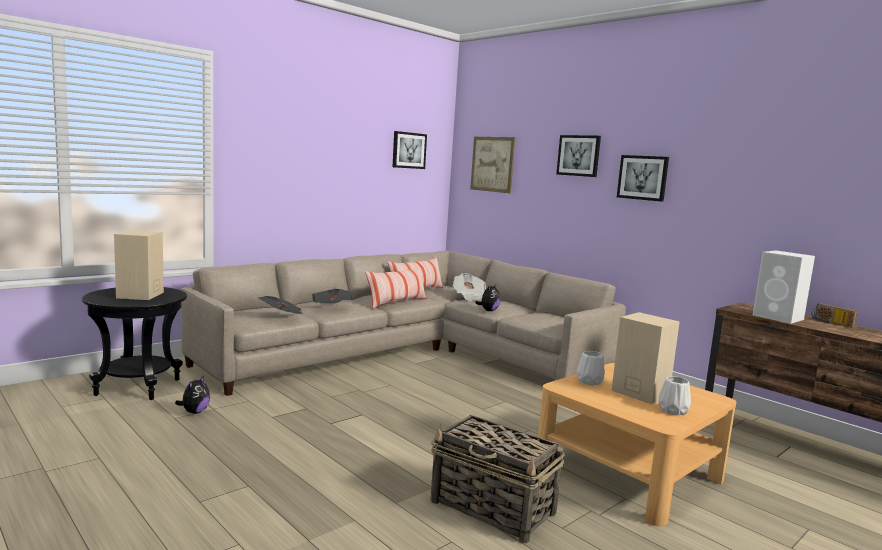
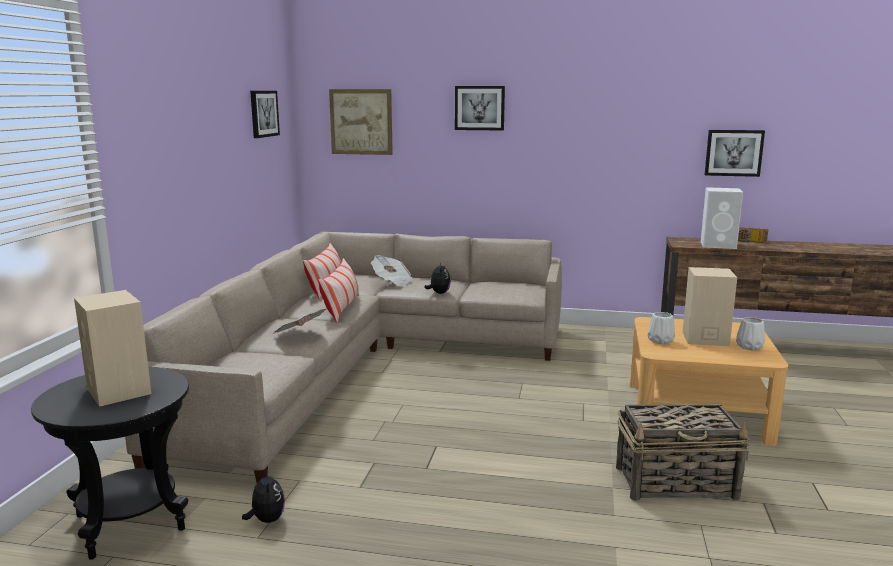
camera: 35 degrees left, 5 degrees up
newspaper [258,296,303,314] -> none
picture [617,155,669,202] -> picture moved to [705,130,765,177]

